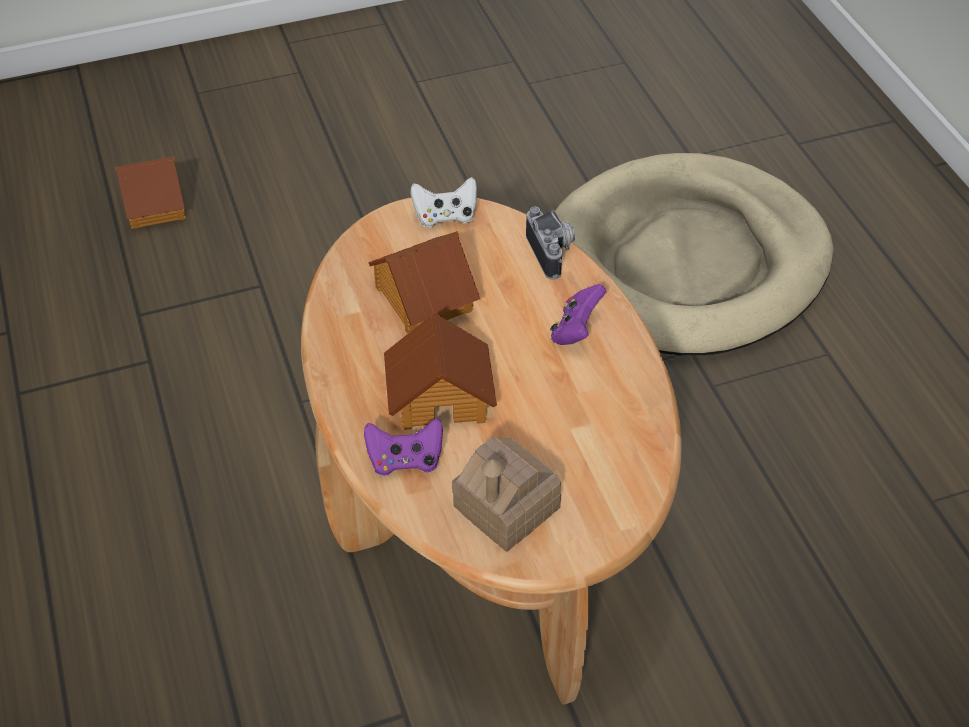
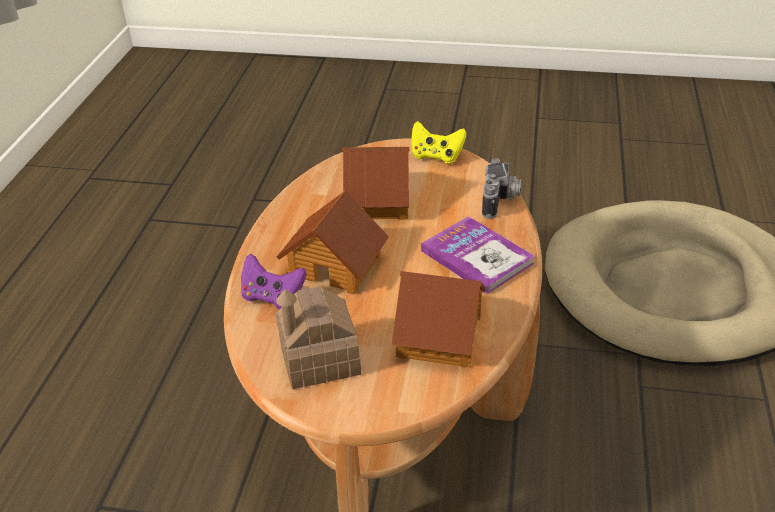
camera: 30 degrees right, 10 degrees down
toy house [115,156,186,229] -> toy house moved to [392,271,485,368]
white game controller [411,177,477,228] -> yellow game controller [411,121,466,164]
purple game controller [550,284,606,345] -> book [421,216,535,294]

